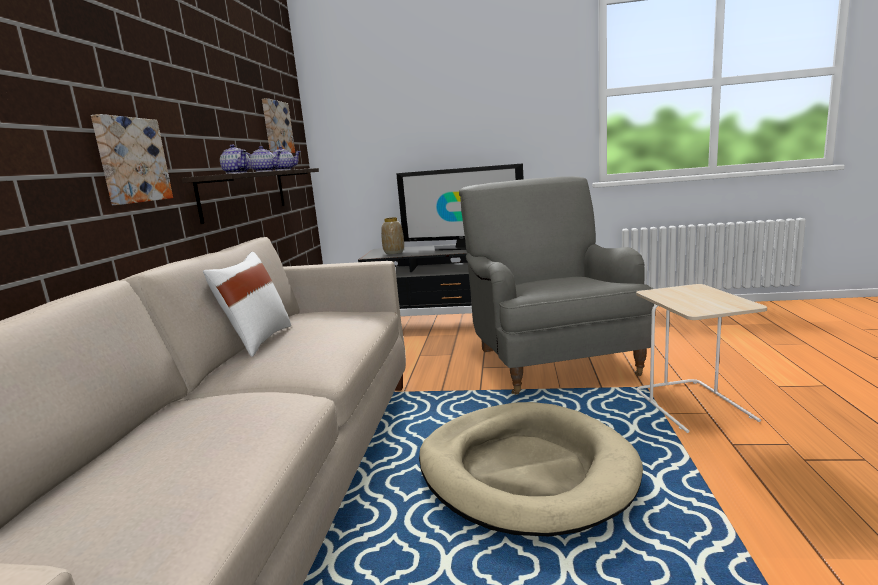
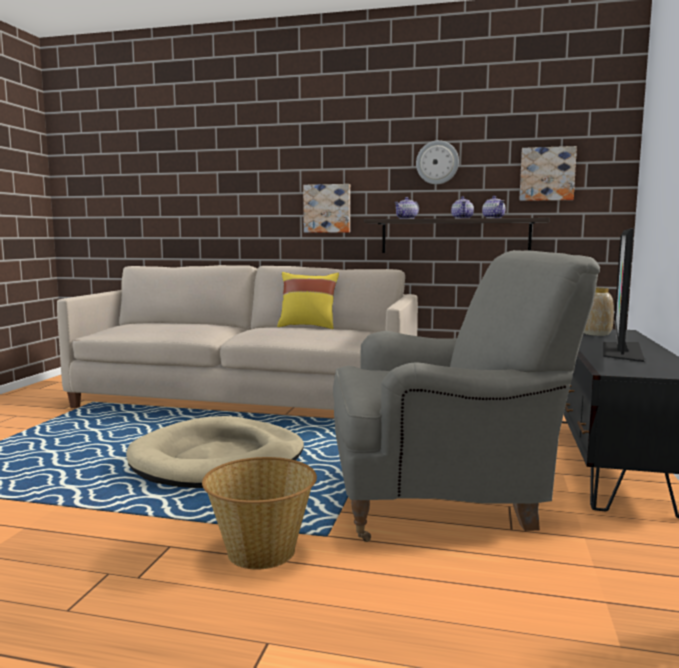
camera: 95 degrees right, 5 degrees down
white pillow [203,252,291,357] -> yellow pillow [277,272,339,329]
beige side table [636,284,767,433] -> basket [202,457,317,570]
none -> wall clock [416,140,459,184]

